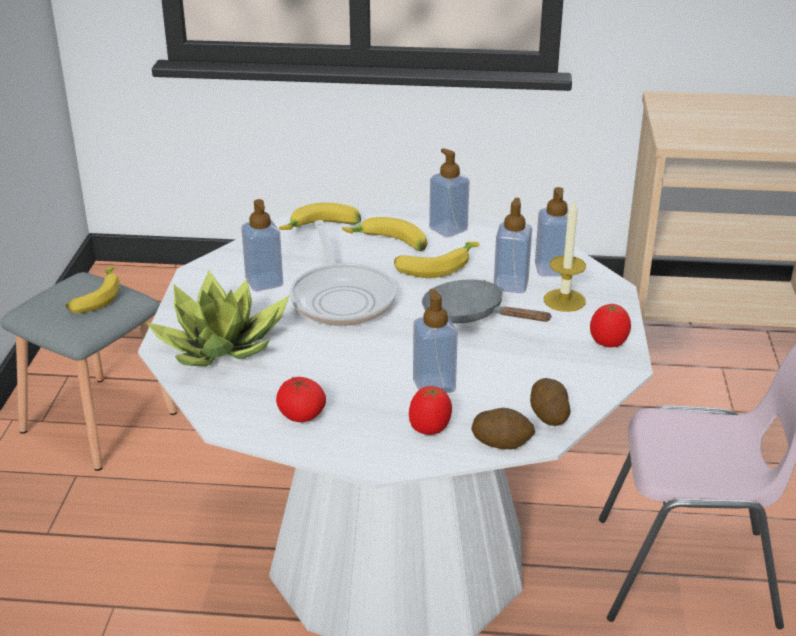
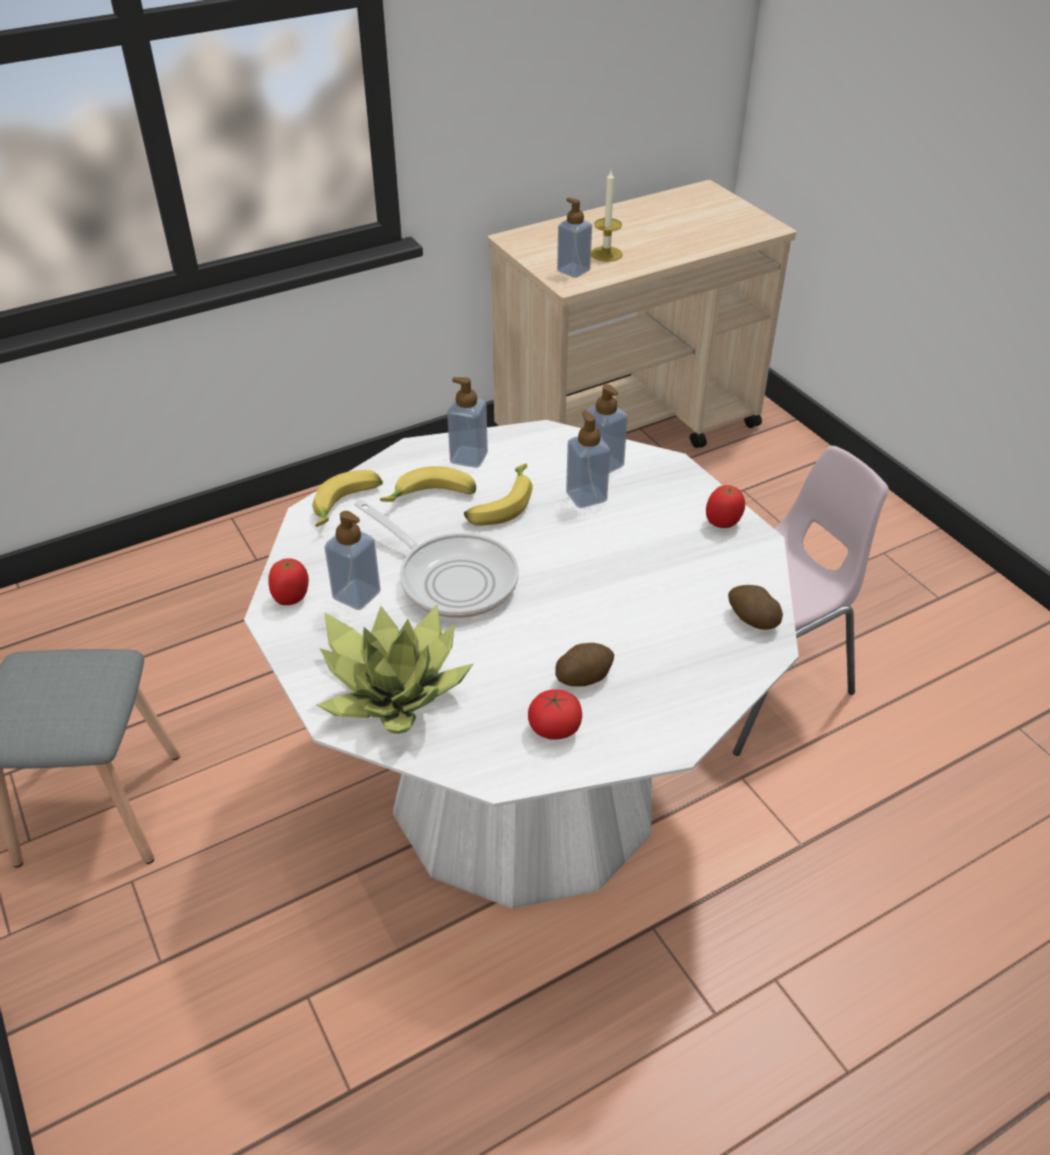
camera: 35 degrees left, 10 degrees up
banana [66,266,120,313] -> none
tomato [409,386,452,435] -> tomato moved to [268,558,309,605]
soap dispenser [413,289,458,393] -> soap dispenser moved to [557,198,592,278]
grey frying pan [422,279,552,323] -> none
potato [471,408,535,450] -> potato moved to [555,643,614,687]
candle [544,200,586,312] -> candle moved to [591,170,623,262]

